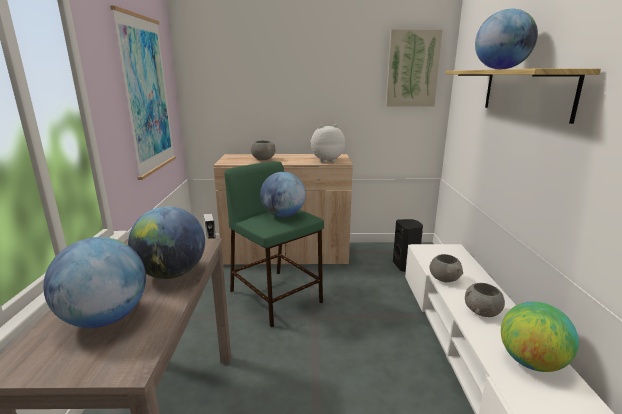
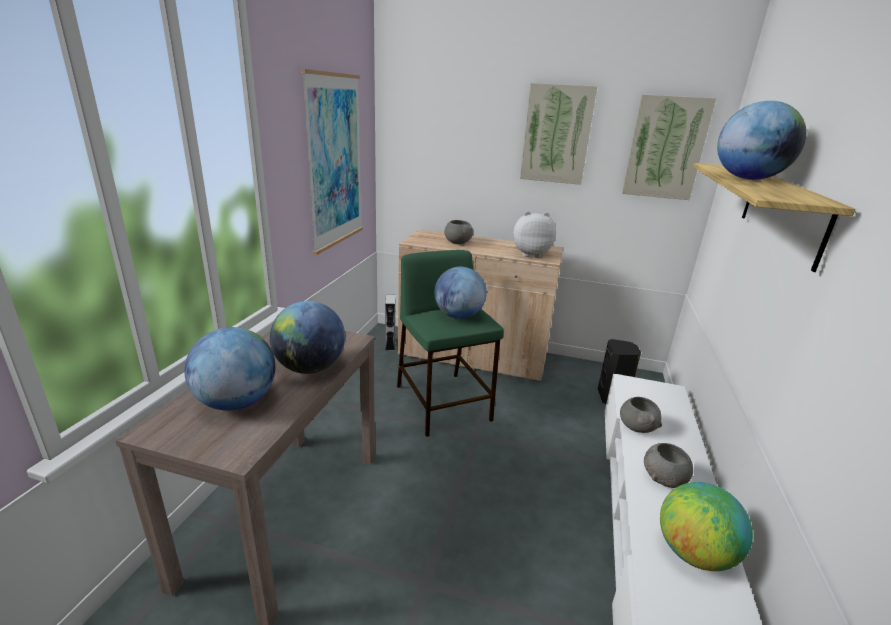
camera: 15 degrees right, 5 degrees up
none -> picture [520,83,597,185]

